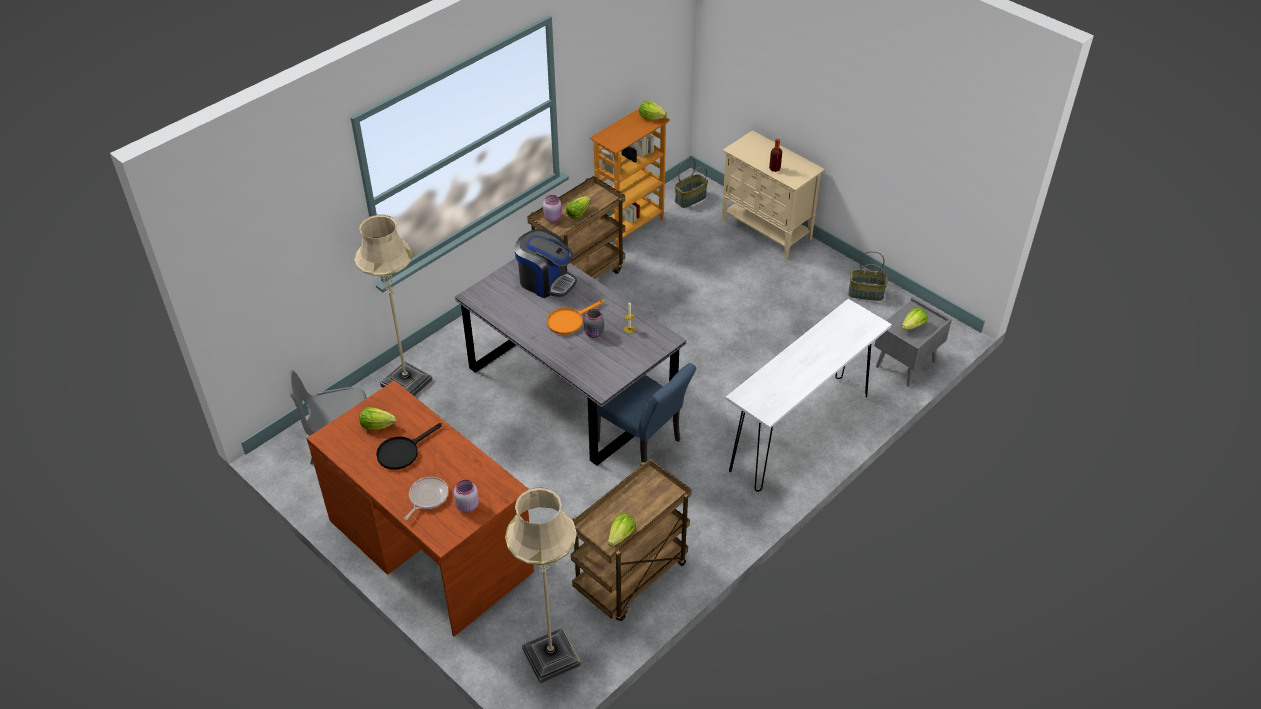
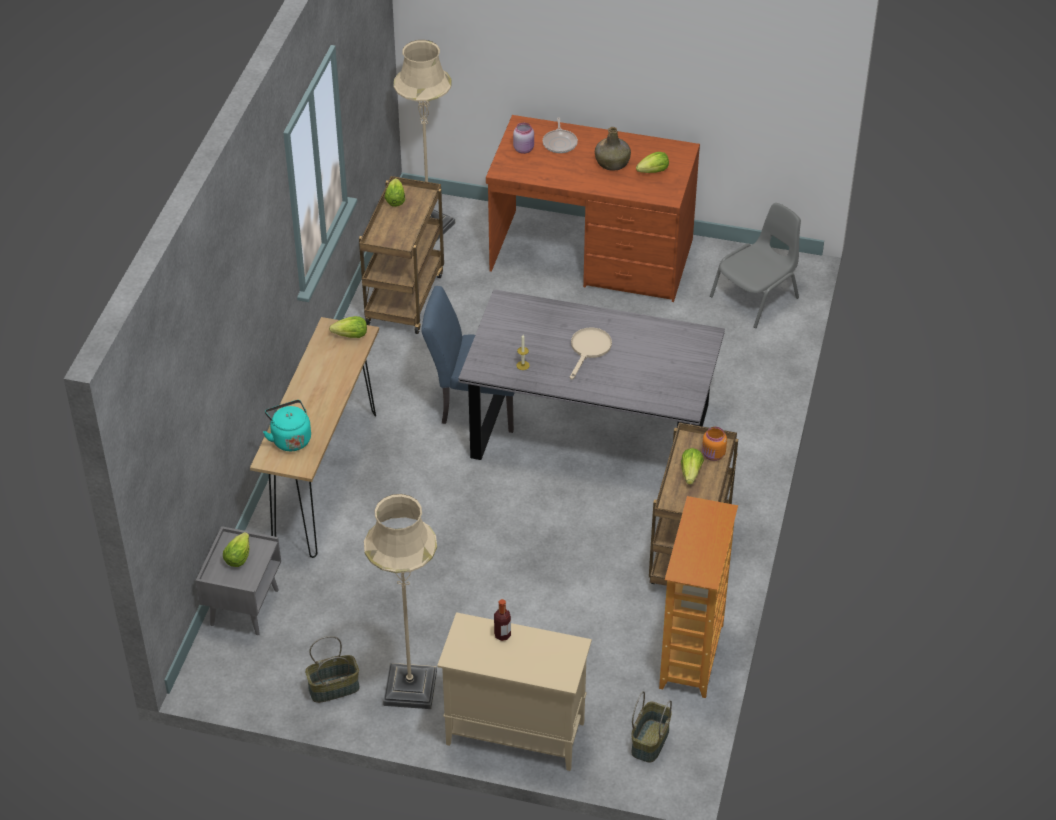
camera: 150 degrees right, 0 degrees up
beige floor lamp [354,215,433,396] -> beige floor lamp moved to [364,494,437,709]
black frying pan [376,423,442,470] -> green bottle [595,127,631,171]
coffee machine [515,229,577,298] -> none
pink jar [543,195,562,222] -> orange jar [702,427,727,461]
orange frying pan [547,300,604,335] -> beige frying pan [570,327,612,380]
grey jar [584,309,604,338] -> none
lettuce [639,100,667,120] -> lettuce moved to [329,316,367,338]
white console table [726,299,892,492] -> brown console table [250,317,379,558]
none -> turquoise kettle [263,400,311,451]

